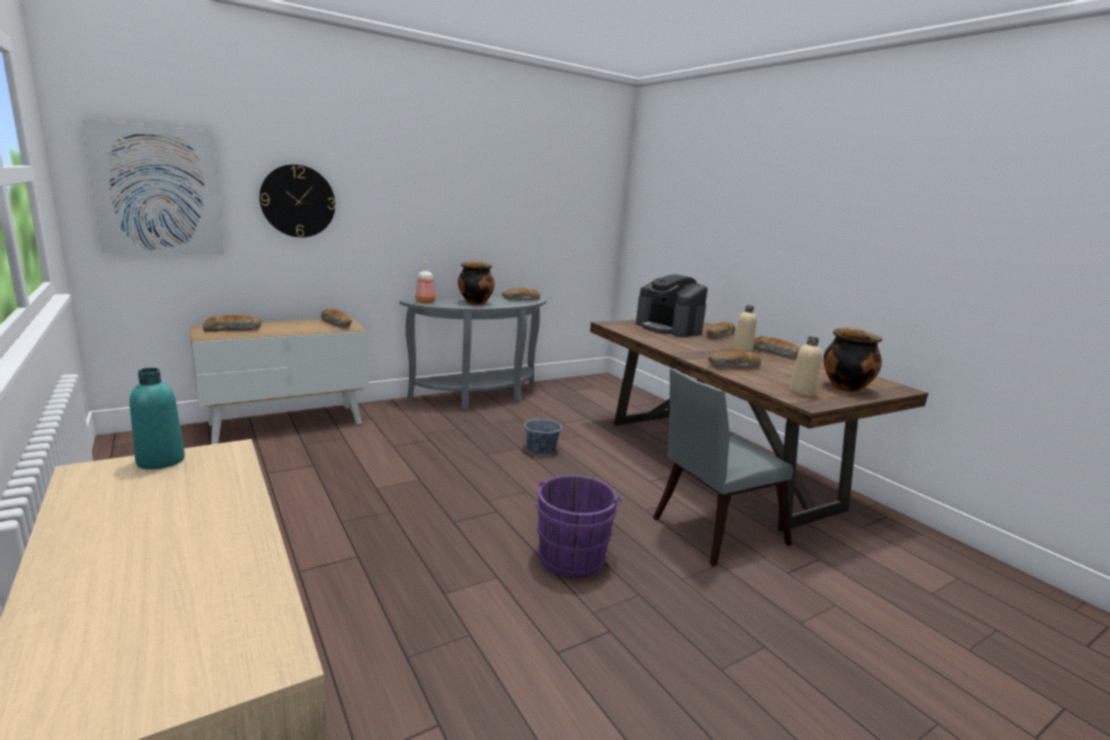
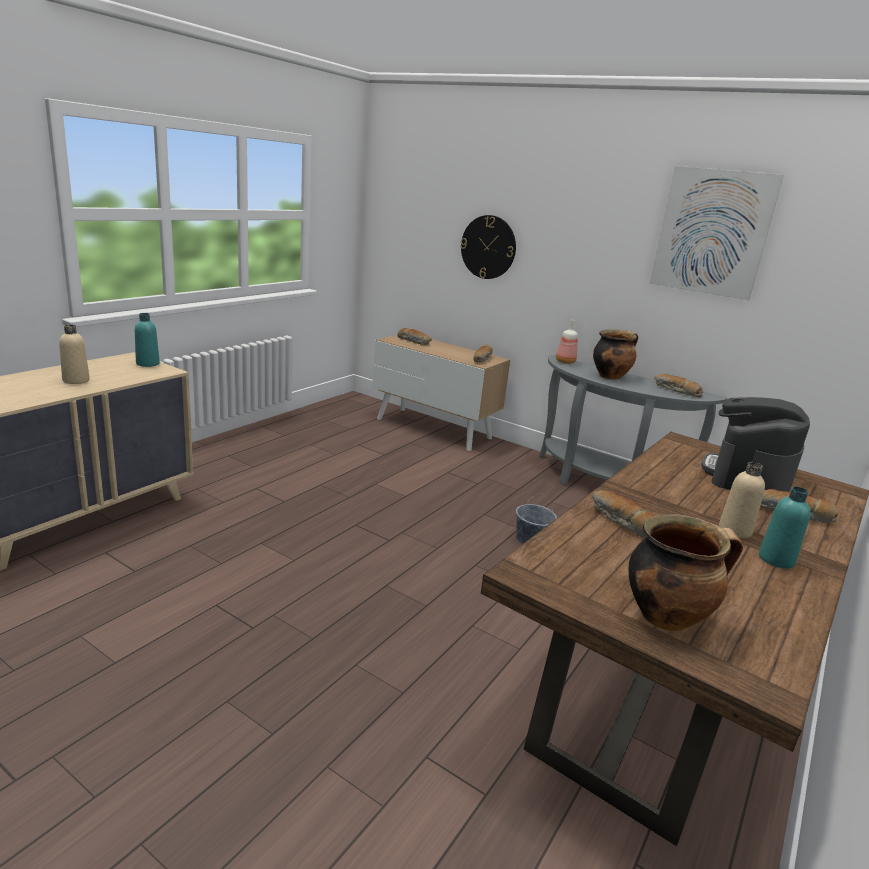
camera: 65 degrees right, 5 degrees up
picture [82,119,224,254] -> picture moved to [650,166,784,300]
purple bucket [536,475,623,578] -> none
grey chair [653,368,793,566] -> none
bread [753,336,800,358] -> turquoise bottle [759,486,810,569]
beige bottle [790,336,822,396] -> beige bottle moved to [59,325,90,384]

